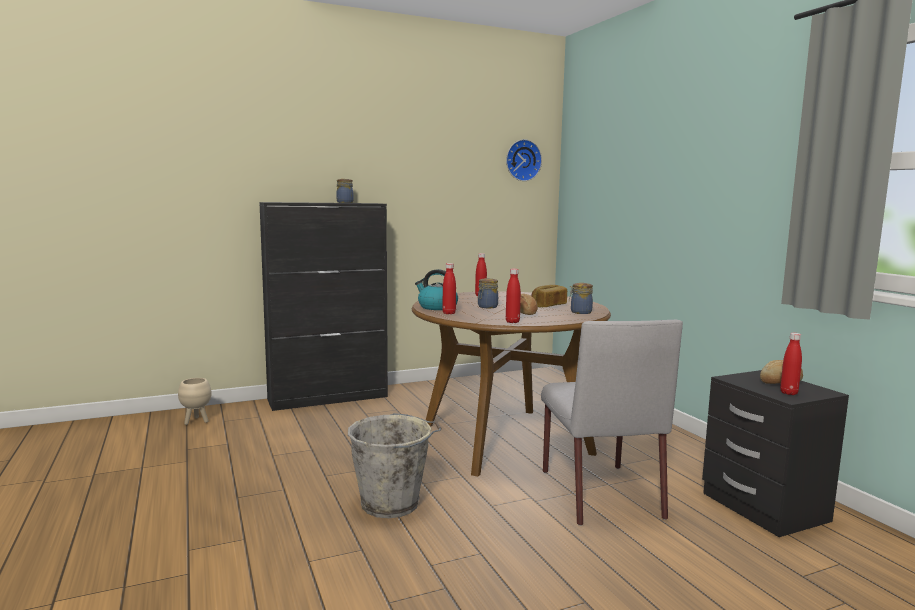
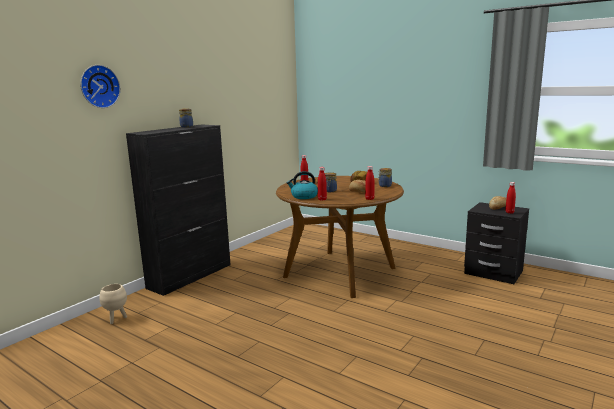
camera: 30 degrees left, 5 degrees up
grey bucket [348,413,442,518] -> none
wall clock [506,139,542,181] -> wall clock moved to [80,65,120,108]
grey chair [541,320,683,526] -> none

